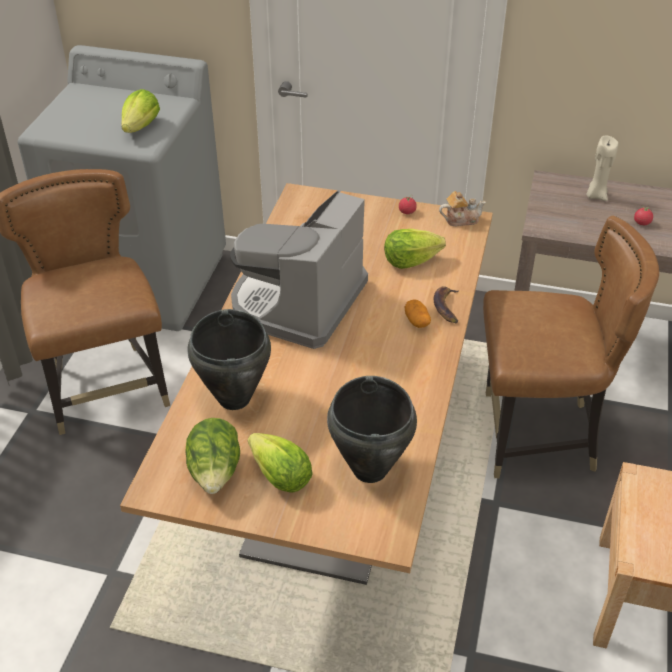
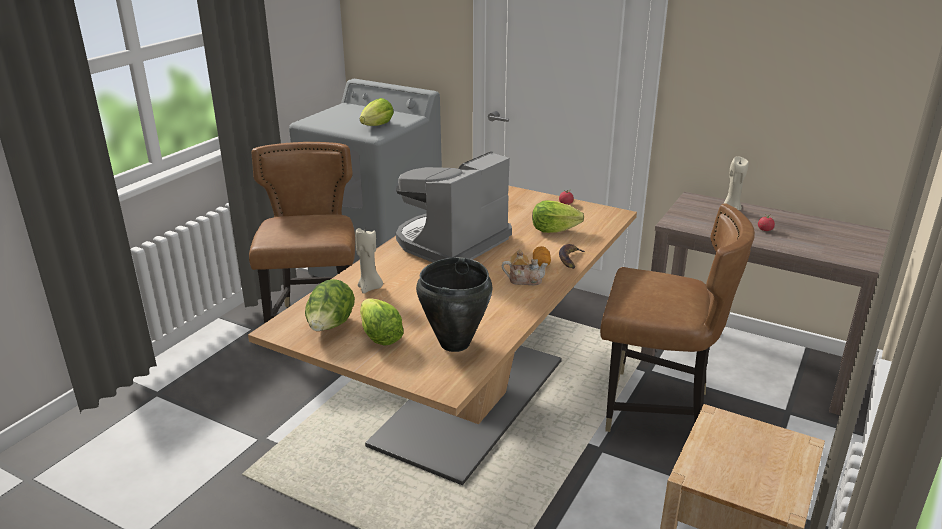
camera: 15 degrees right, 15 degrees down
black cooking pot [187,309,271,410] -> beige candle [355,228,383,294]
teapot [439,191,486,226] -> teapot moved to [502,249,548,285]

